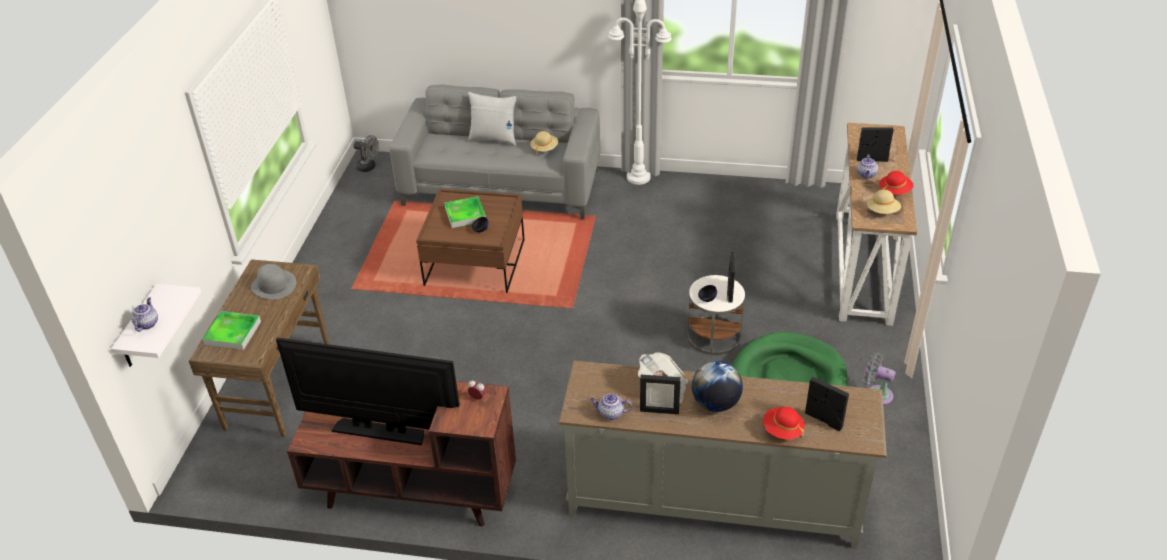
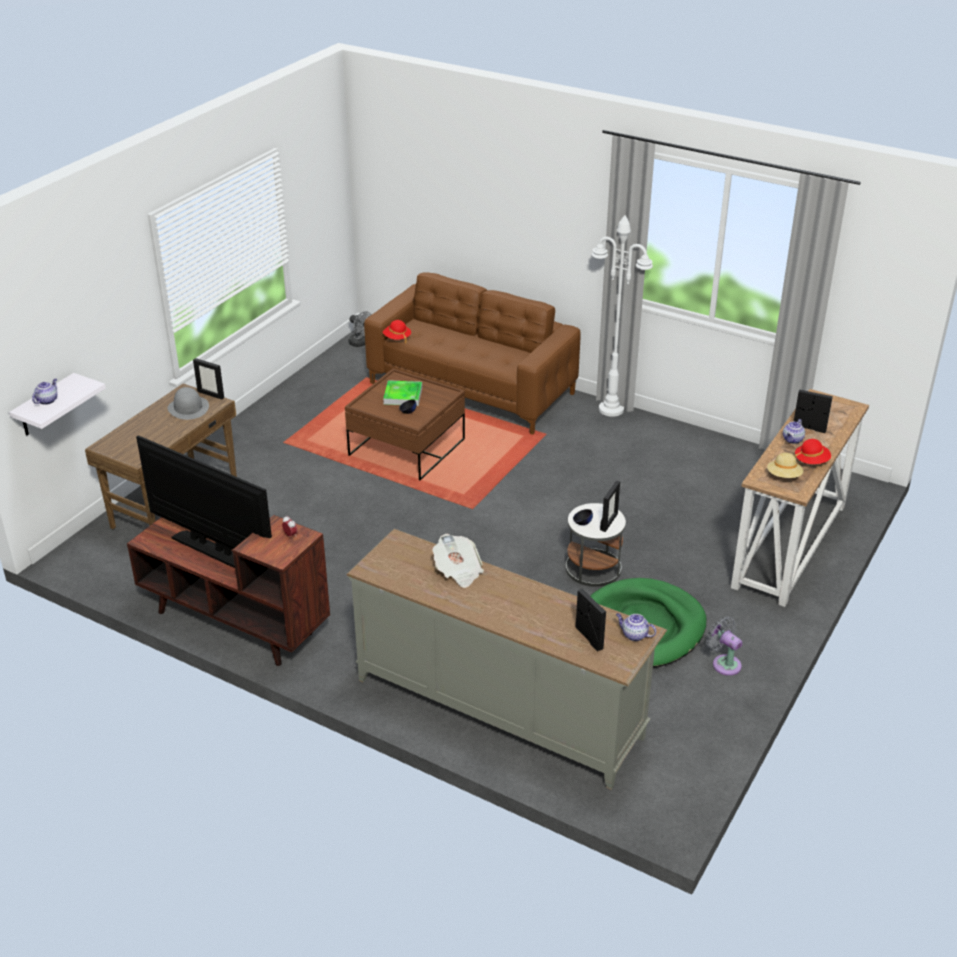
camera: 20 degrees right, 5 degrees down
tray [203,311,261,350] -> none
grey sofa [389,84,600,220] -> brown sofa [364,272,581,435]
grey pillow [468,92,516,146] -> none
beige hat [530,131,558,155] -> none
teapot [590,393,632,420] -> teapot moved to [616,613,656,641]
picture frame [640,375,681,414] -> picture frame moved to [193,358,224,399]
globe [692,361,743,412] -> none
red hat [763,407,804,440] -> red hat moved to [383,320,411,343]

